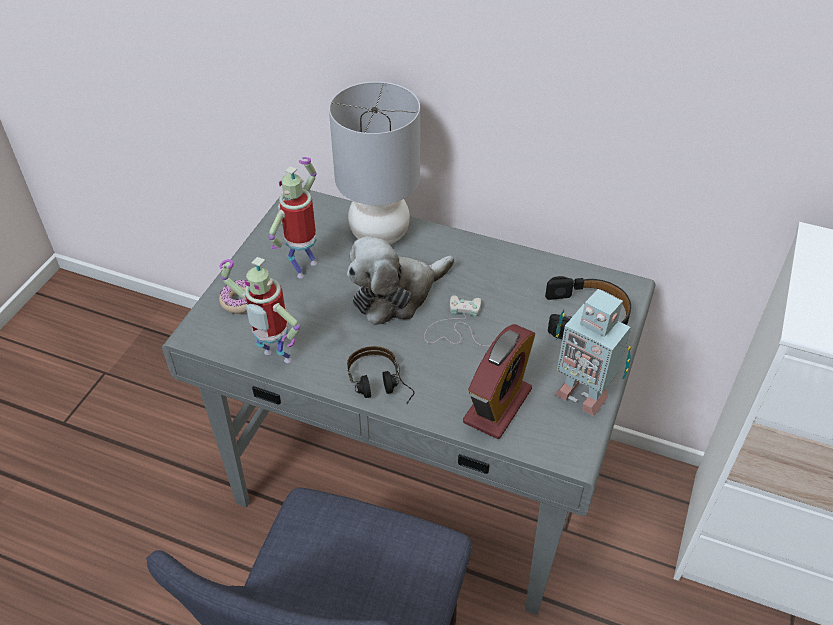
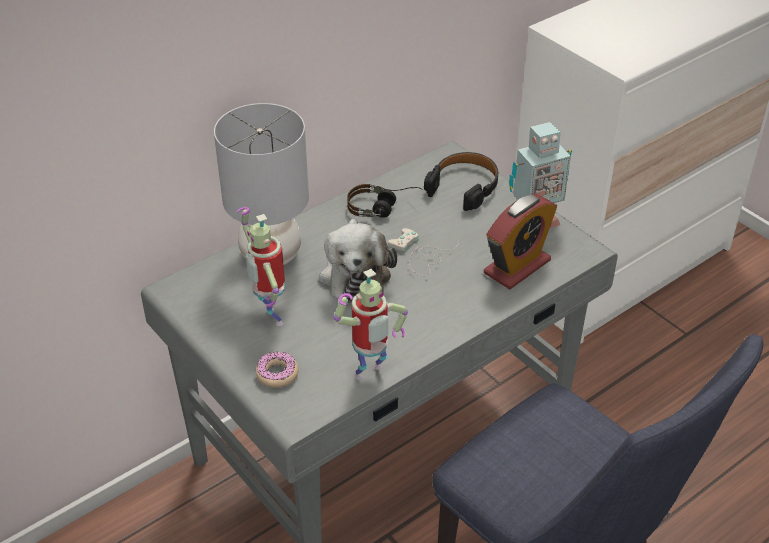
camera: 60 degrees left, 5 degrees down
headphones [347,346,415,404] -> headphones moved to [347,184,423,218]
alarm clock [463,324,535,439] -> alarm clock turned 75 degrees clockwise [484,194,557,290]

